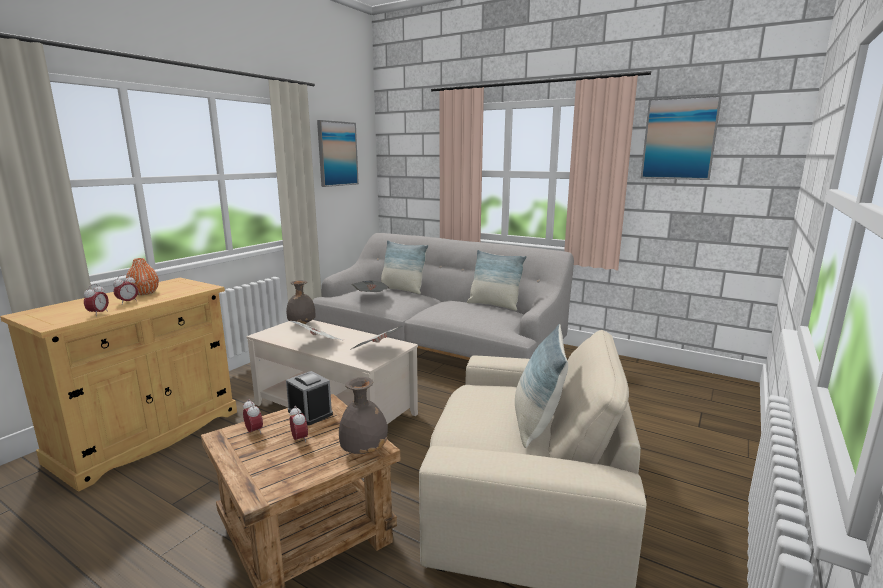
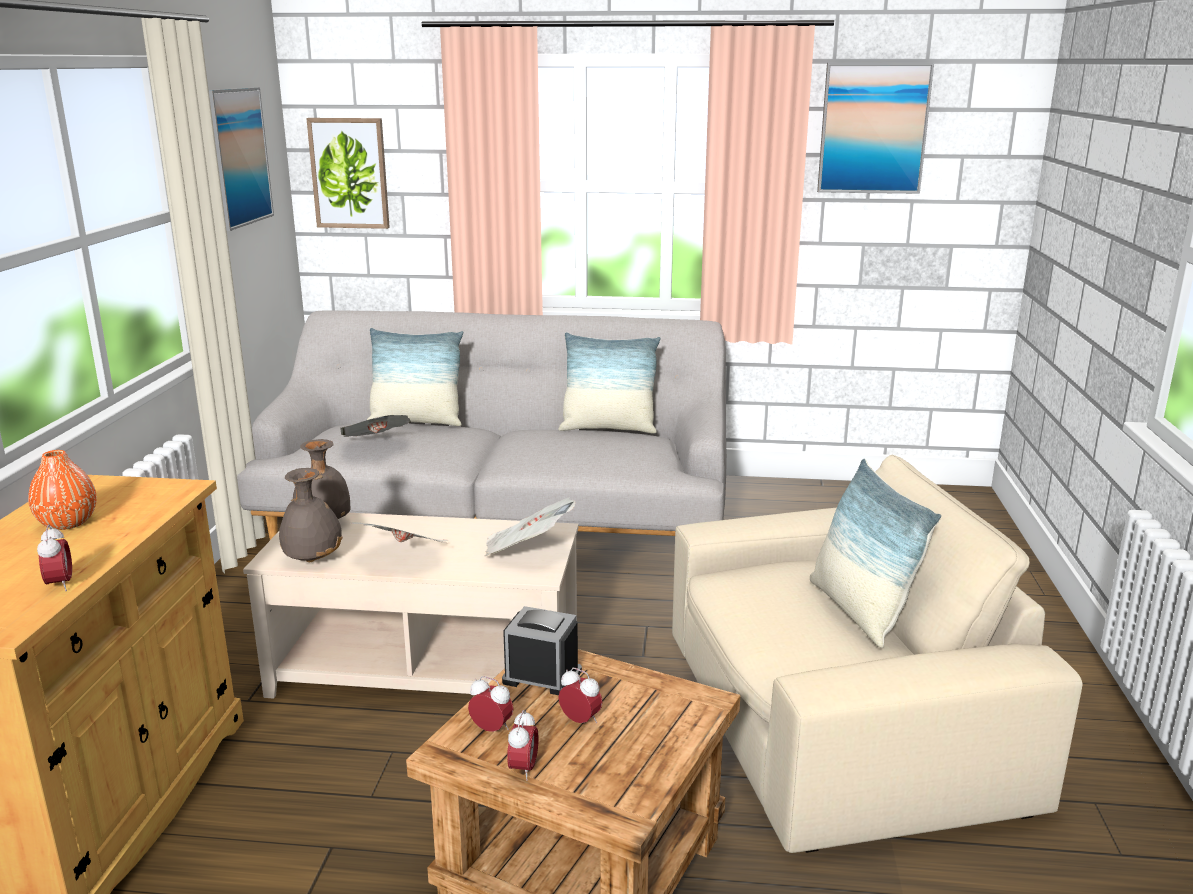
camera: 25 degrees left, 5 degrees up
alarm clock [113,275,138,304] -> alarm clock moved to [507,710,539,781]
grey vase [339,377,388,454] -> grey vase moved to [279,468,343,562]
none -> picture [306,118,390,229]

